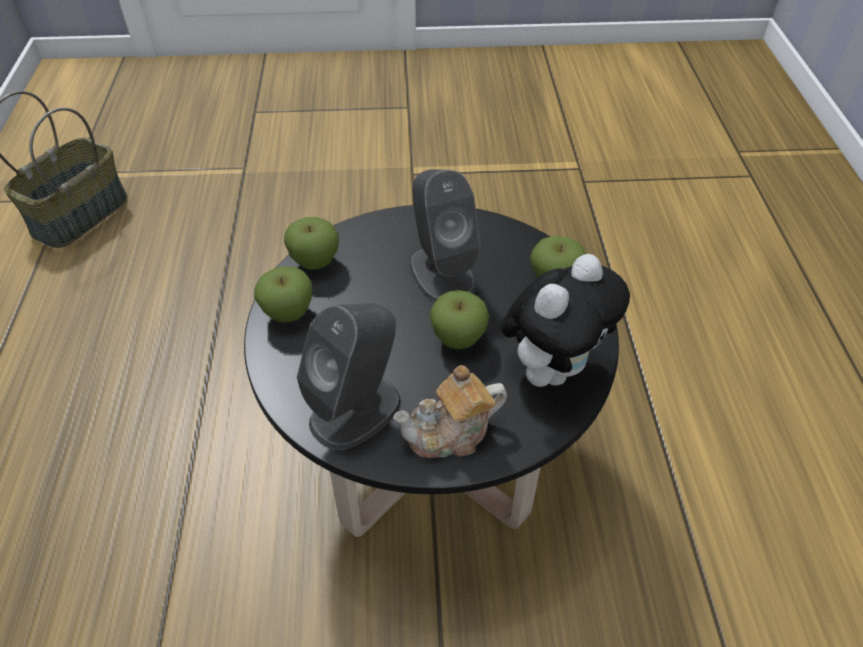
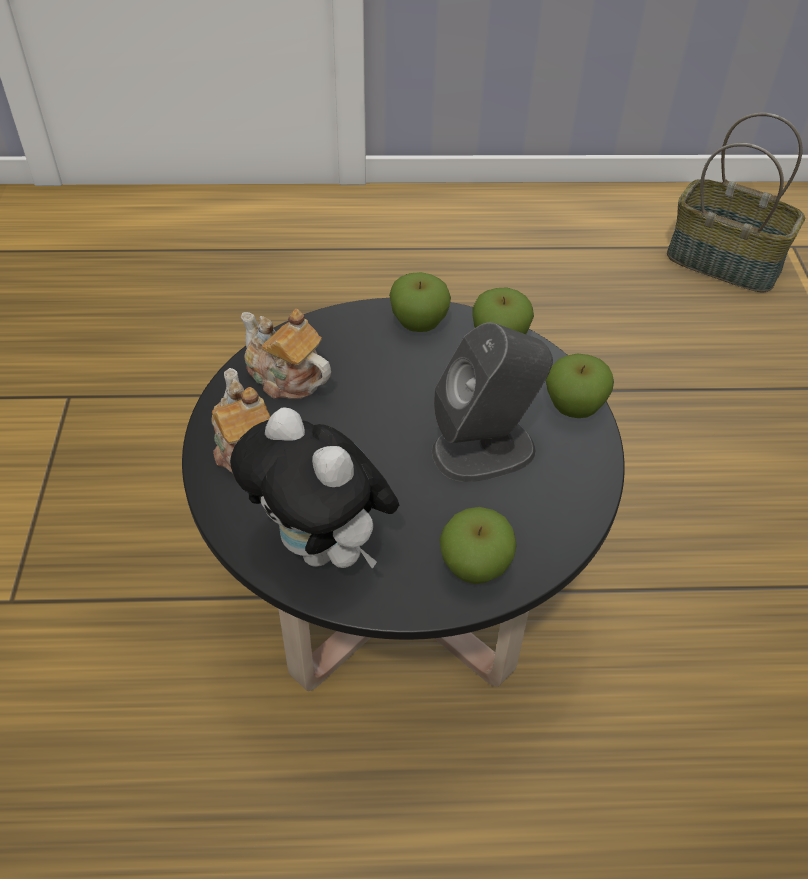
camera: 90 degrees right, 0 degrees up
grey speaker [297,303,401,450] -> teapot [240,309,331,399]
apple [430,290,489,349] -> apple moved to [546,353,614,418]

